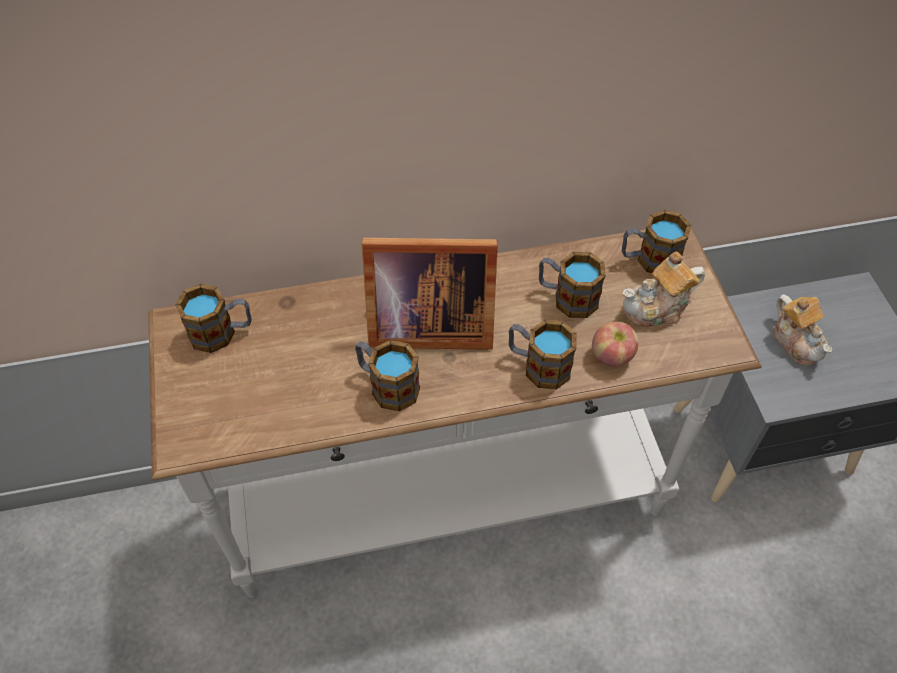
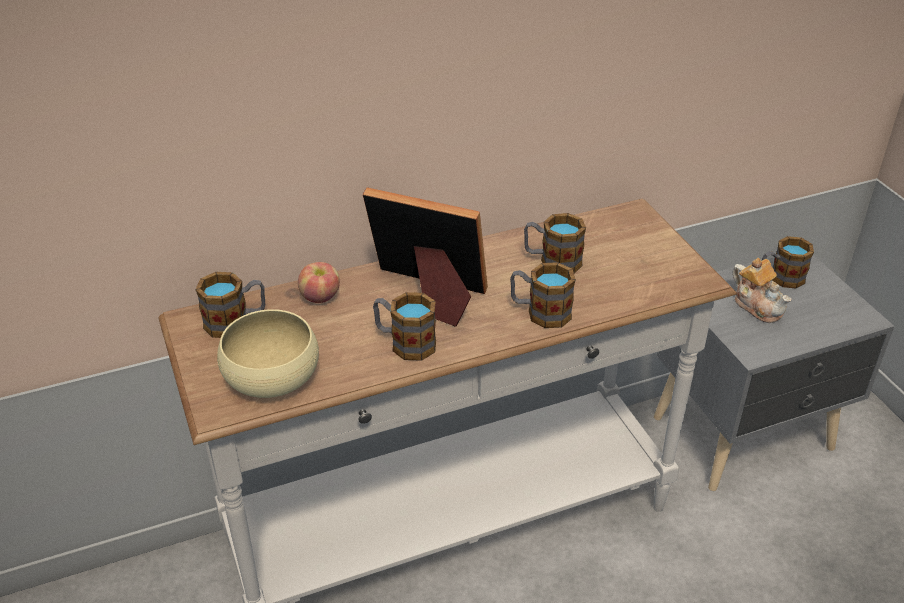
camera: 10 degrees left, 15 degrees down
picture frame [362,238,498,350] -> picture frame turned 150 degrees counterclockwise [363,187,488,327]
apple [592,322,639,366] -> apple moved to [298,262,340,303]
mug [622,210,691,273] -> mug moved to [762,236,814,289]
teapot [623,252,705,327] -> none
none -> beige bowl [217,309,319,398]

